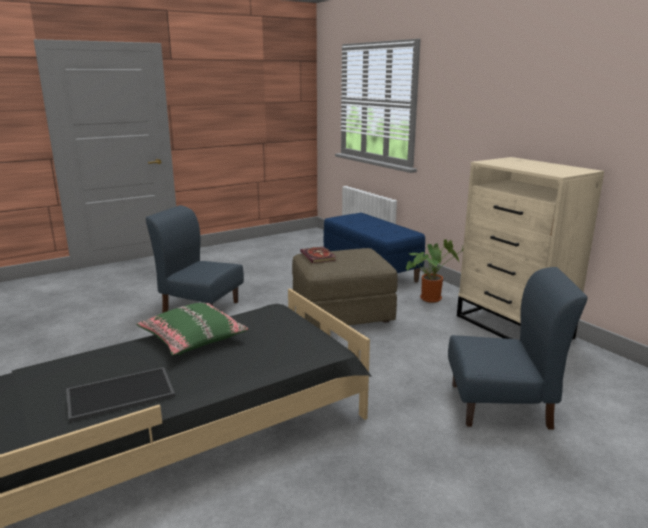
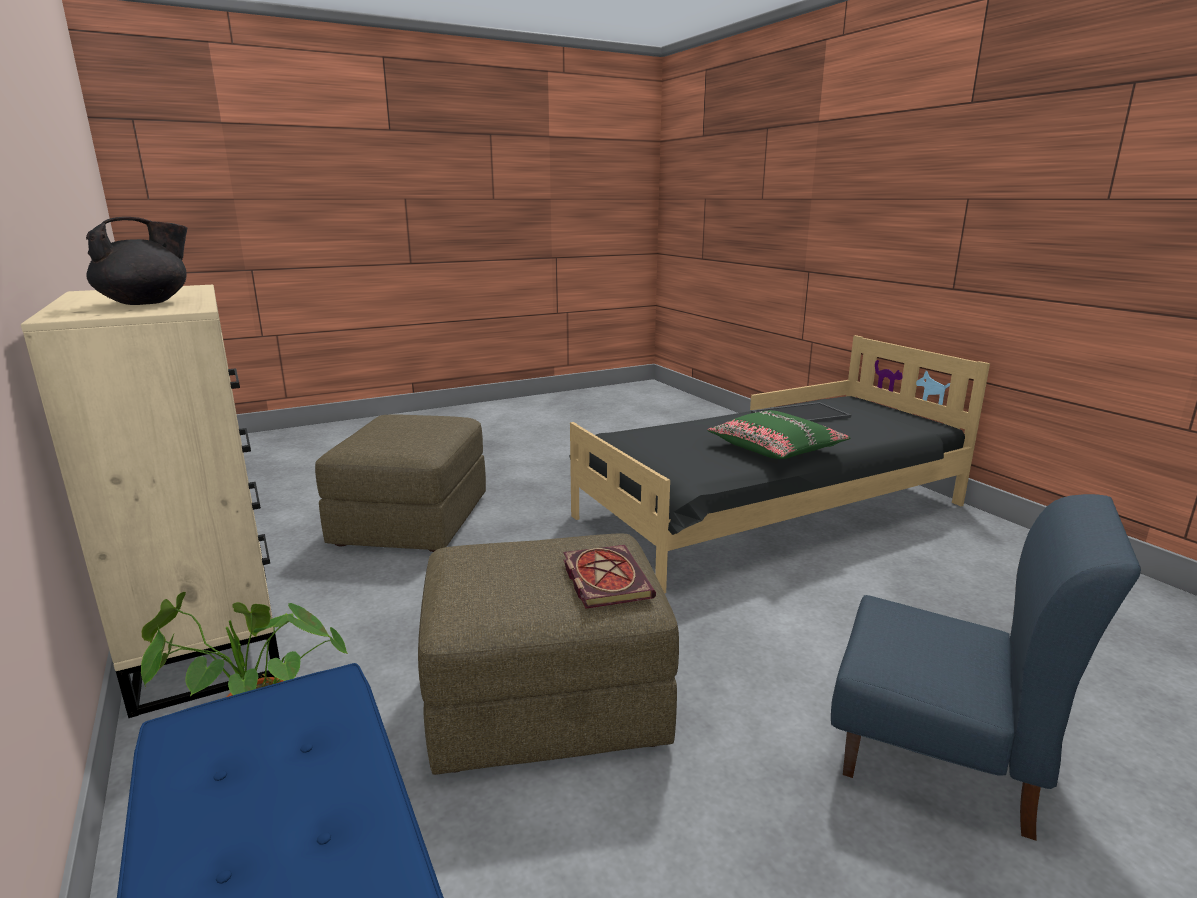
camera: 175 degrees left, 0 degrees up
blue chair [448,267,588,429] -> brown ottoman [315,415,486,552]
none -> black teapot [86,217,187,305]

